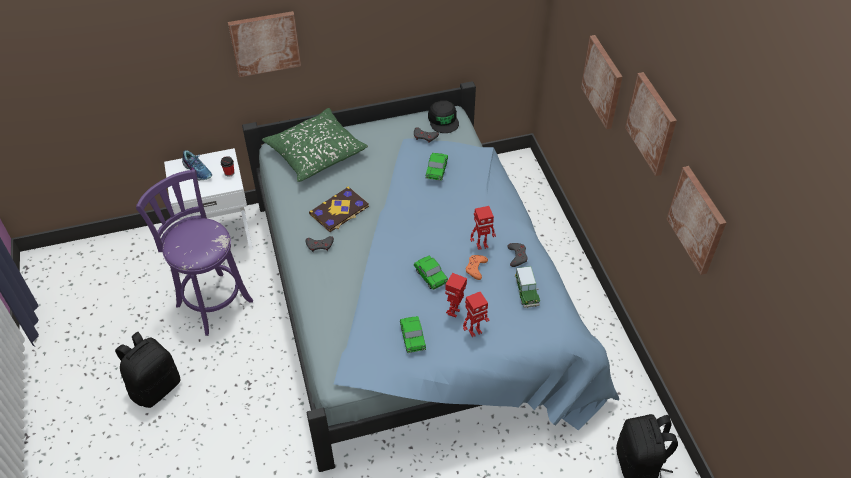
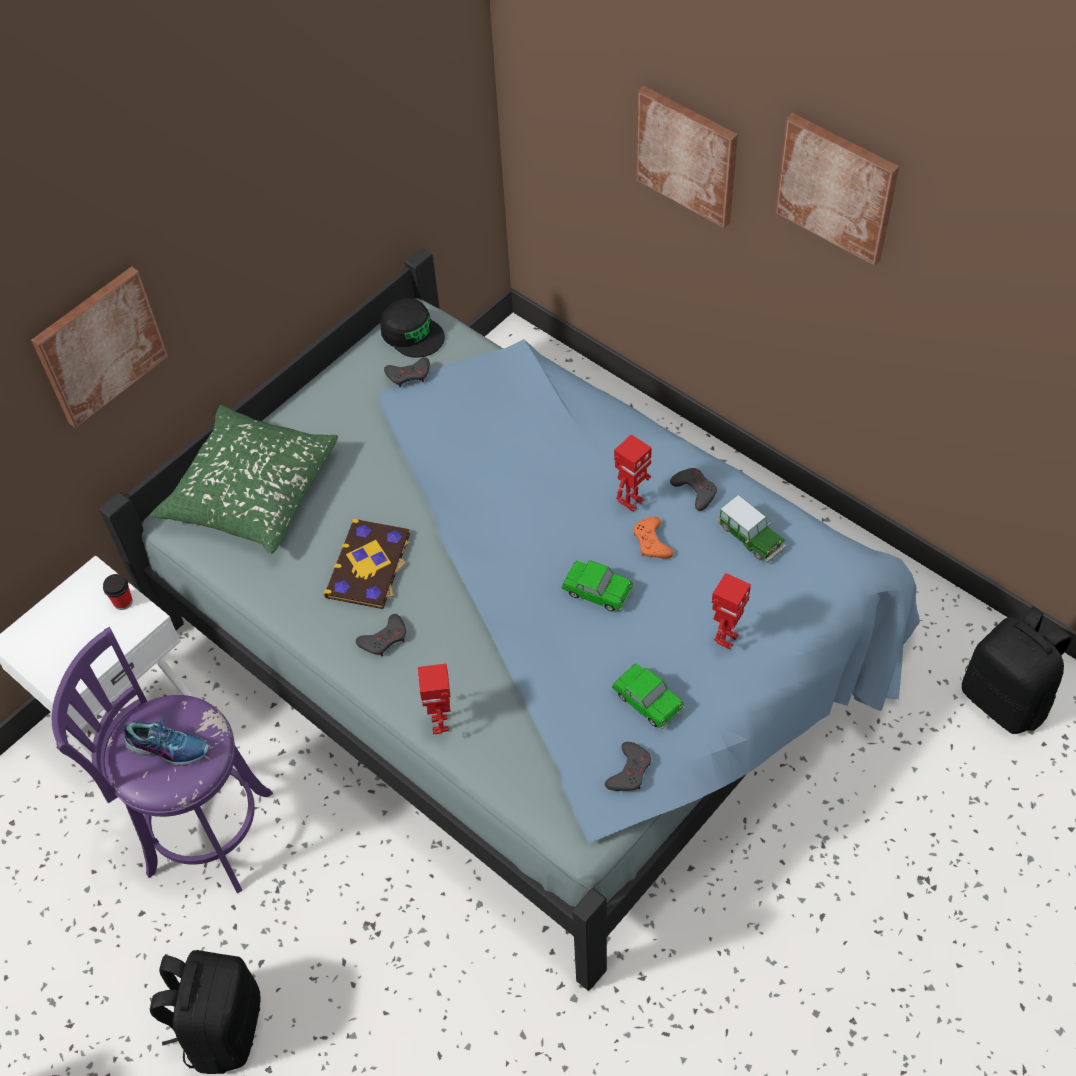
camera: 30 degrees left, 5 degrees up
shoe [182,150,212,181] -> shoe moved to [122,713,209,766]
toy car [426,153,448,181] -> none
toy robot [445,273,467,317] -> toy robot moved to [418,664,451,734]
picture [667,166,726,275] -> none
none -> grey game controller [605,742,651,791]

